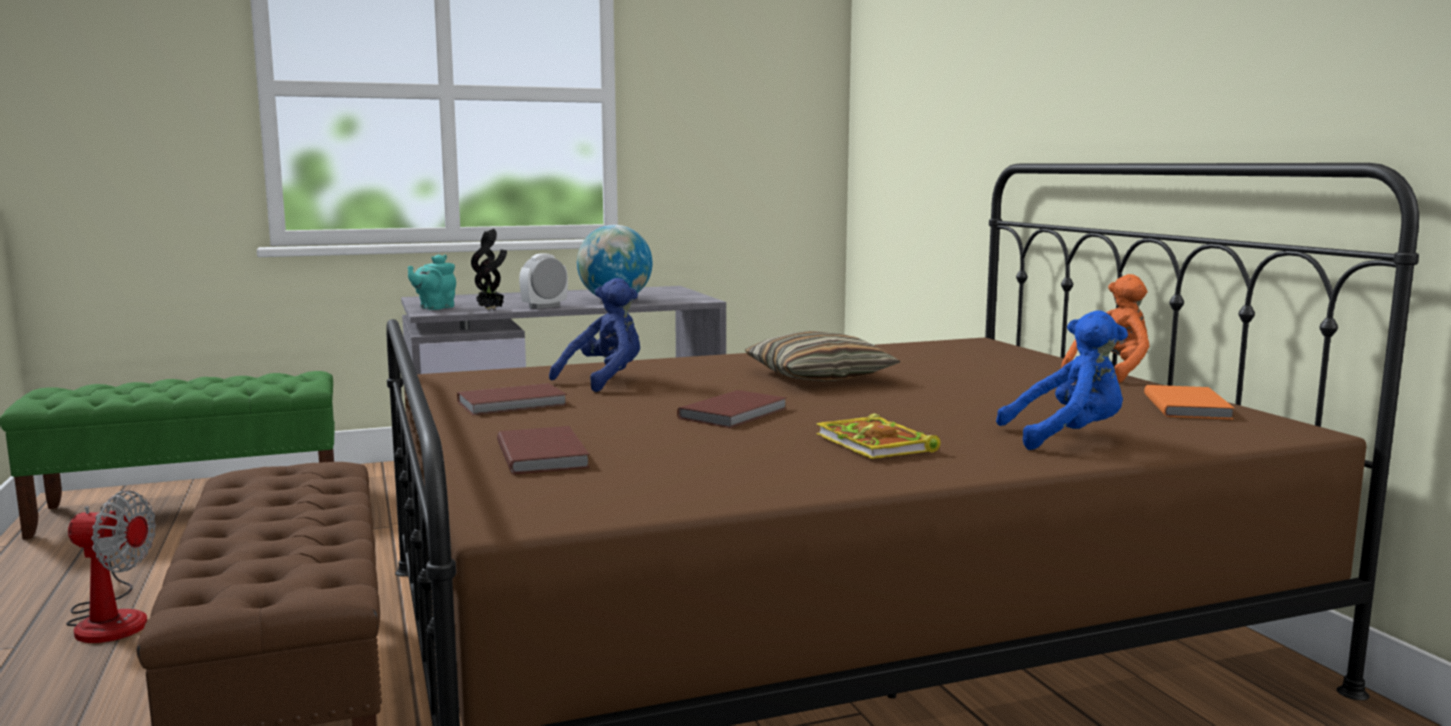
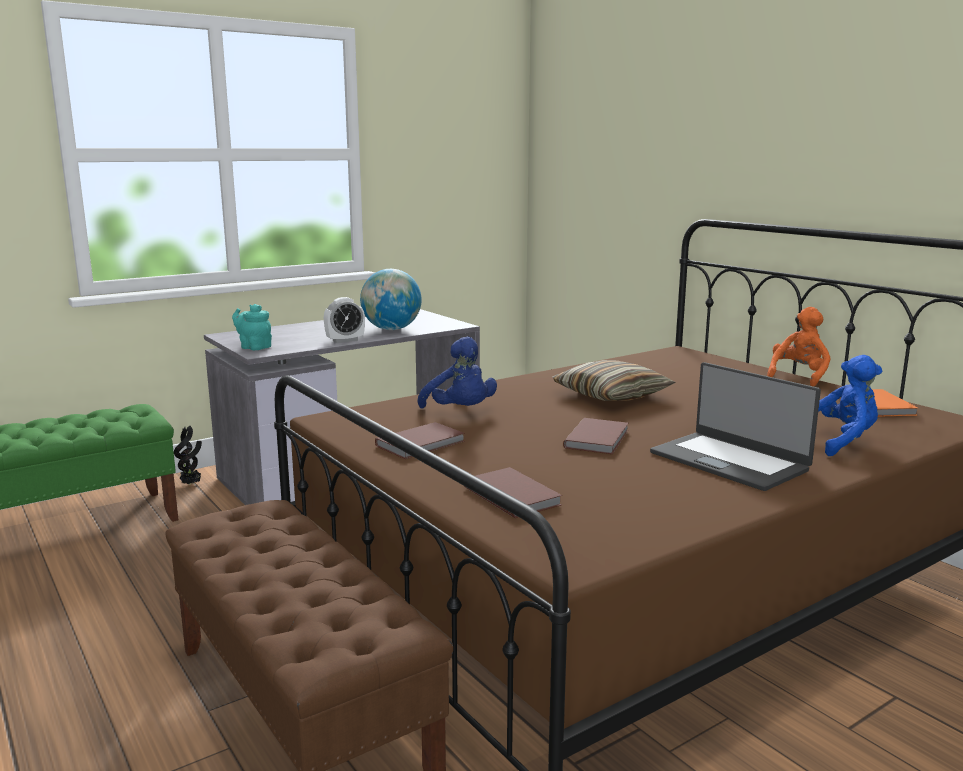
camera: 15 degrees left, 5 degrees up
fan [66,491,156,643] -> none
turquoise teapot [408,254,456,310] -> turquoise teapot turned 105 degrees clockwise [232,304,272,350]
potted plant [471,229,507,310] -> potted plant moved to [174,426,202,485]
alarm clock [519,253,568,309] -> alarm clock turned 150 degrees counterclockwise [324,297,365,343]
blue plush toy [549,278,640,392] -> blue plush toy turned 120 degrees clockwise [417,337,497,408]
book [816,413,940,459] -> laptop [650,362,821,491]

